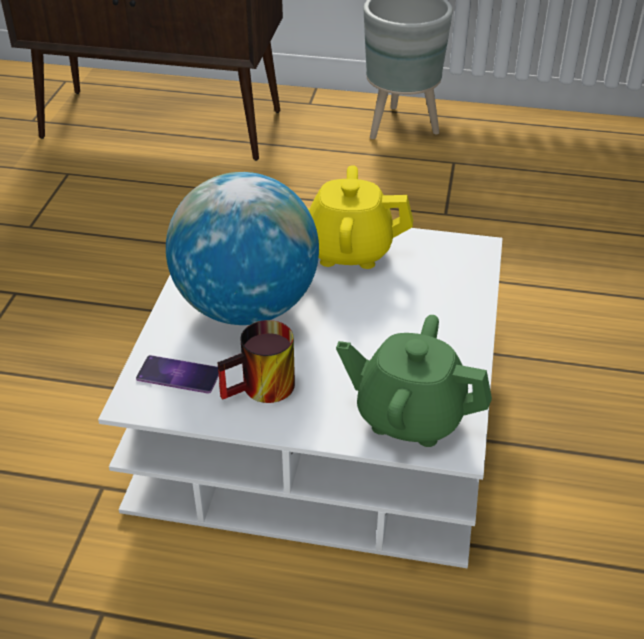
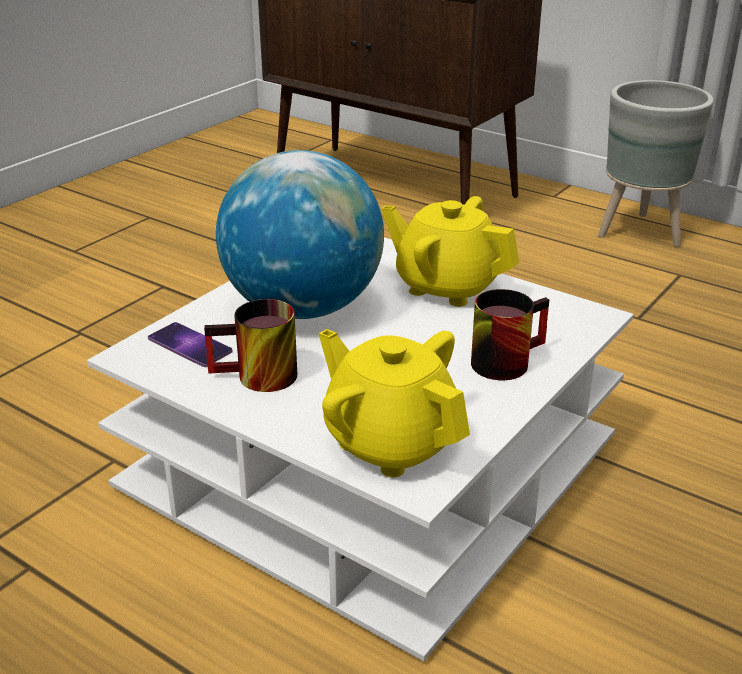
camera: 25 degrees right, 10 degrees down
green teapot [336,315,492,447] -> yellow teapot [319,329,470,477]
none -> mug [471,289,550,380]

